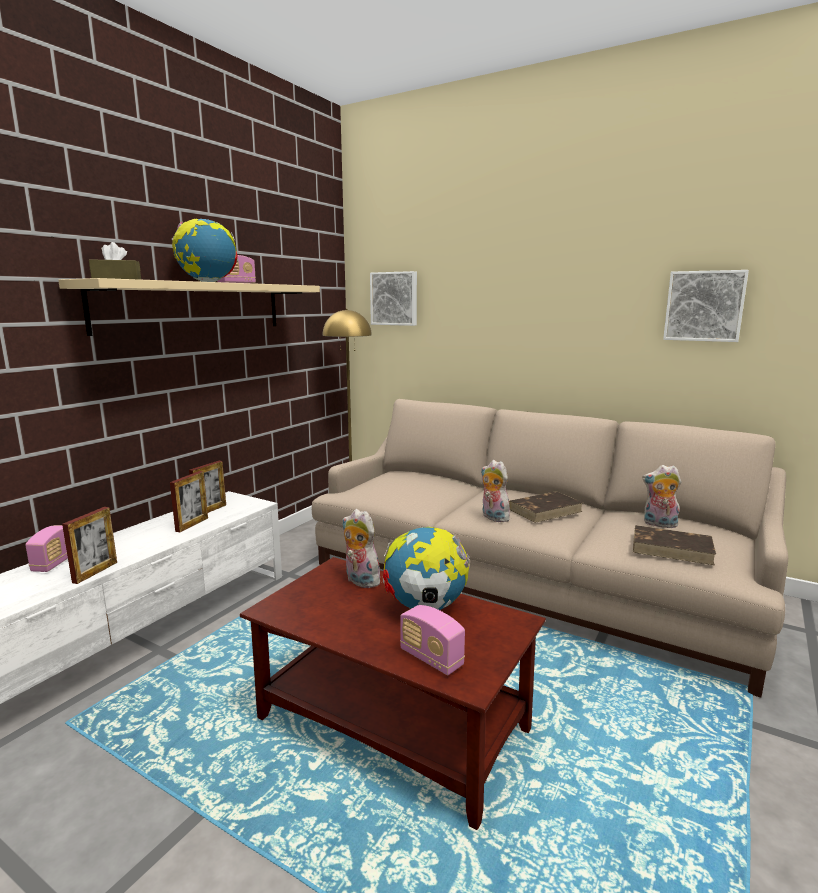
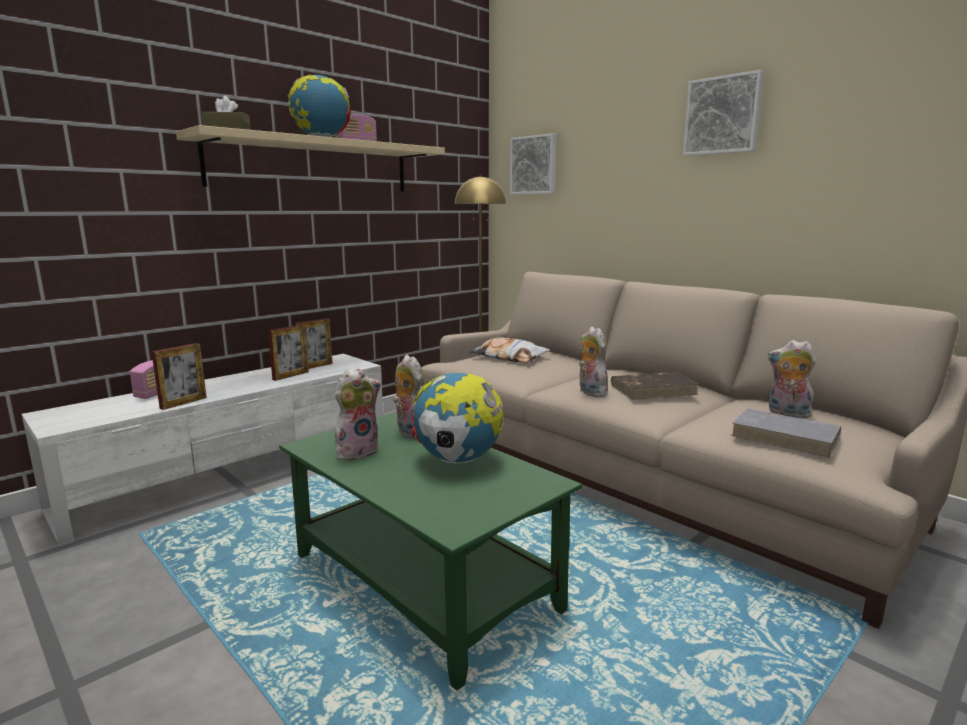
camera: 15 degrees right, 0 degrees up
brown coffee table [240,557,546,830] -> green coffee table [279,412,582,691]
radio [400,605,465,675] -> none
brown book [633,525,716,565] -> grey book [731,409,841,457]
picture [663,270,749,342] -> picture moved to [683,70,764,156]
none -> plush toy [335,369,381,460]
none -> pillow [469,337,550,363]

